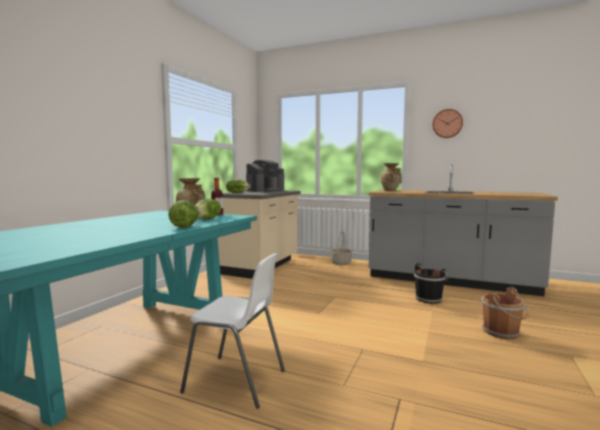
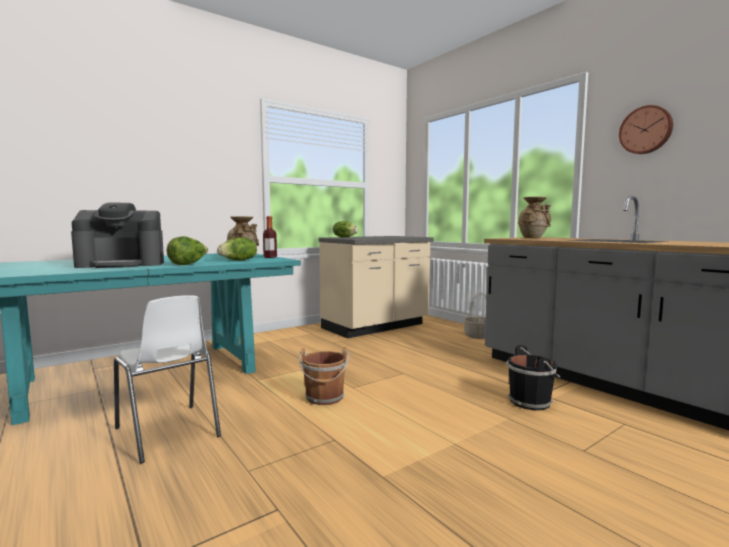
camera: 30 degrees right, 0 degrees up
coffee machine [246,160,284,192] -> coffee machine moved to [71,202,164,268]
brown bucket [482,287,529,339] -> brown bucket moved to [299,347,349,405]

